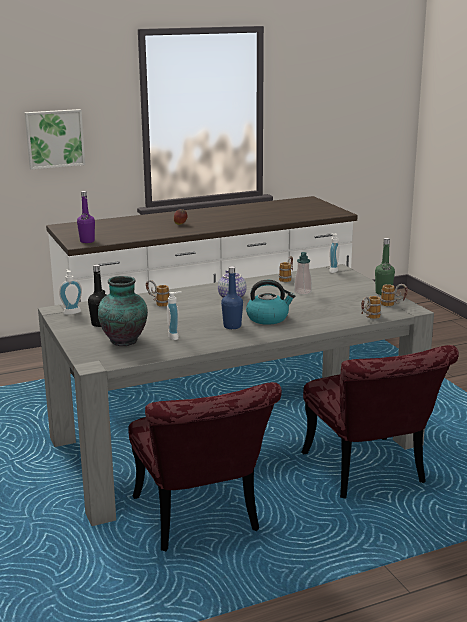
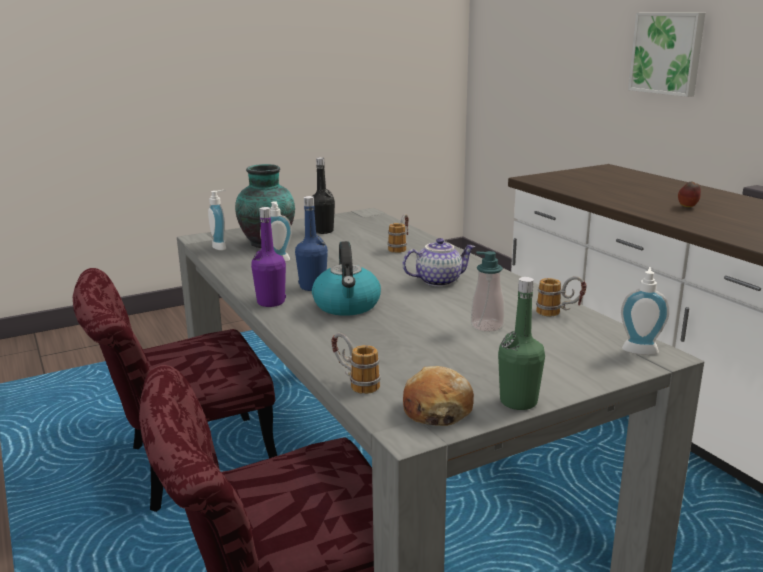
camera: 85 degrees right, 0 degrees up
soap dispenser [59,269,82,315] -> soap dispenser moved to [208,190,226,251]
purple bottle [77,191,95,243] -> purple bottle moved to [251,207,286,307]
mug [380,284,408,306] -> bread [403,366,474,426]

